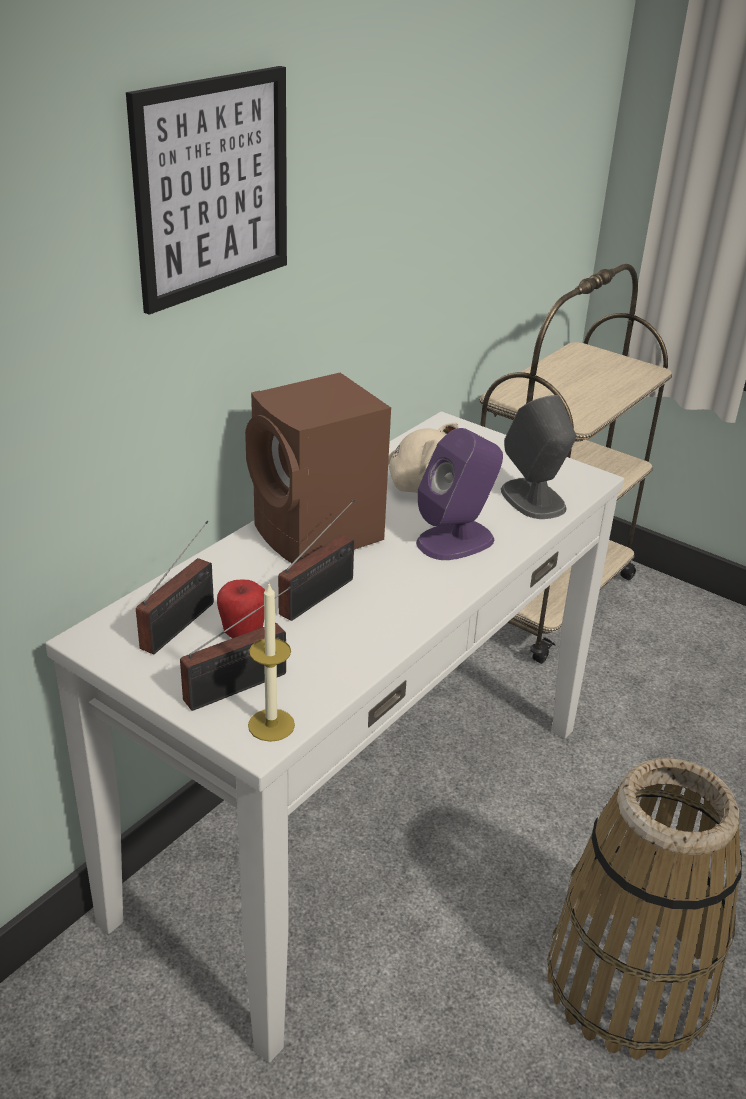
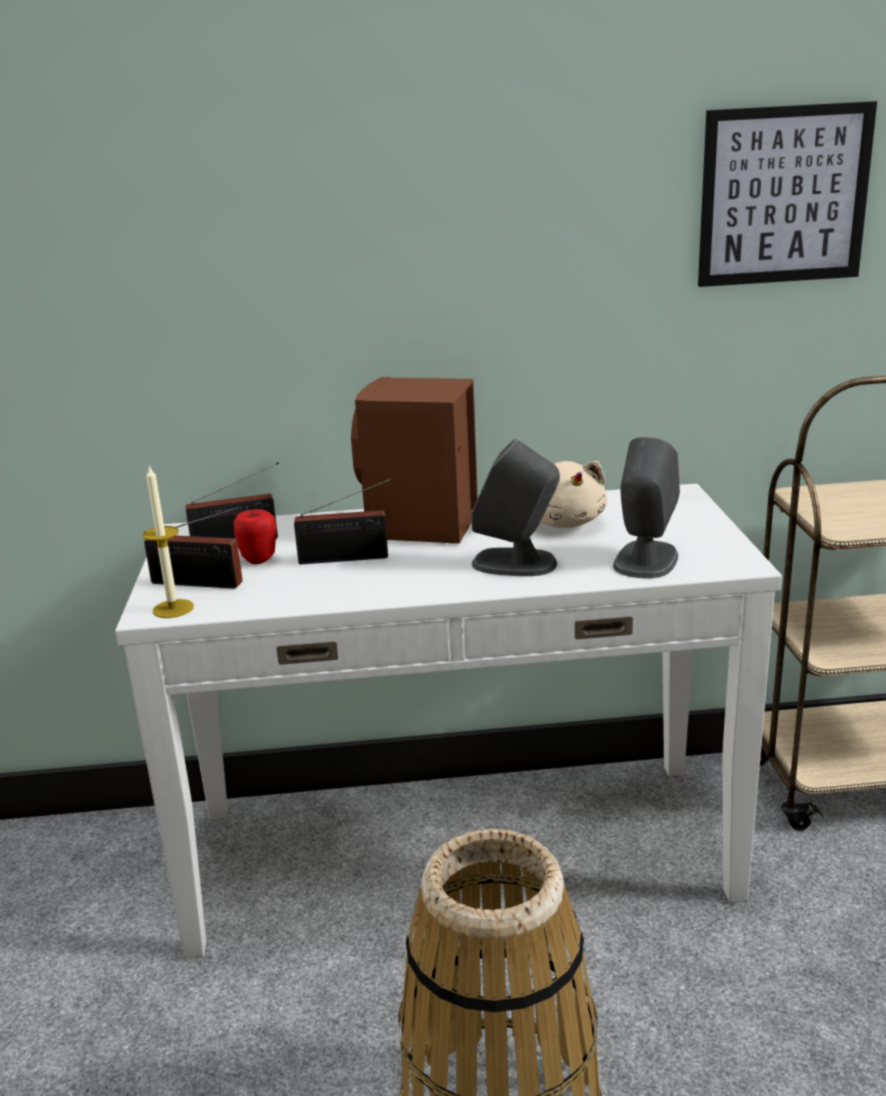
camera: 50 degrees right, 10 degrees down
picture [126,66,287,315] -> picture moved to [698,101,877,287]
purple speaker [416,428,503,560] -> grey speaker [472,439,560,576]

